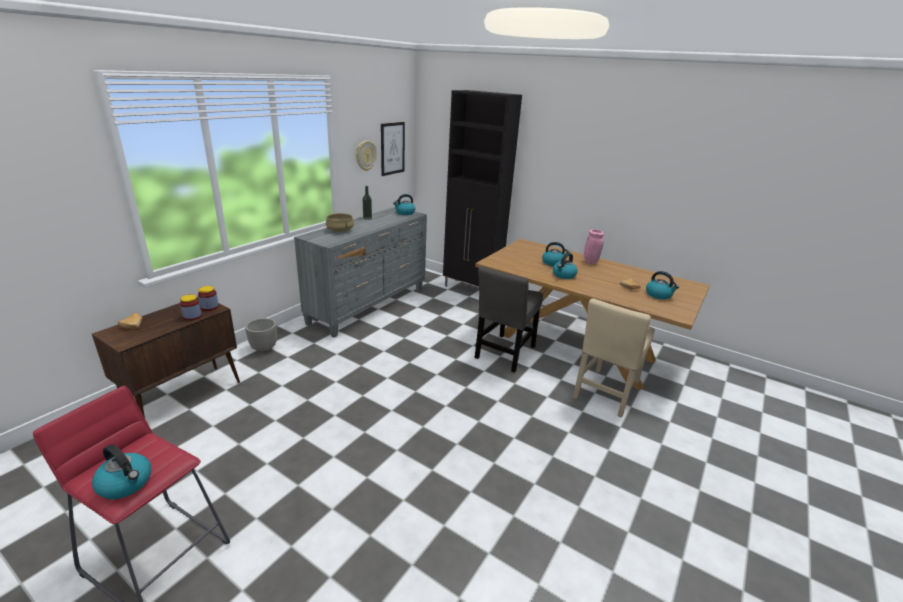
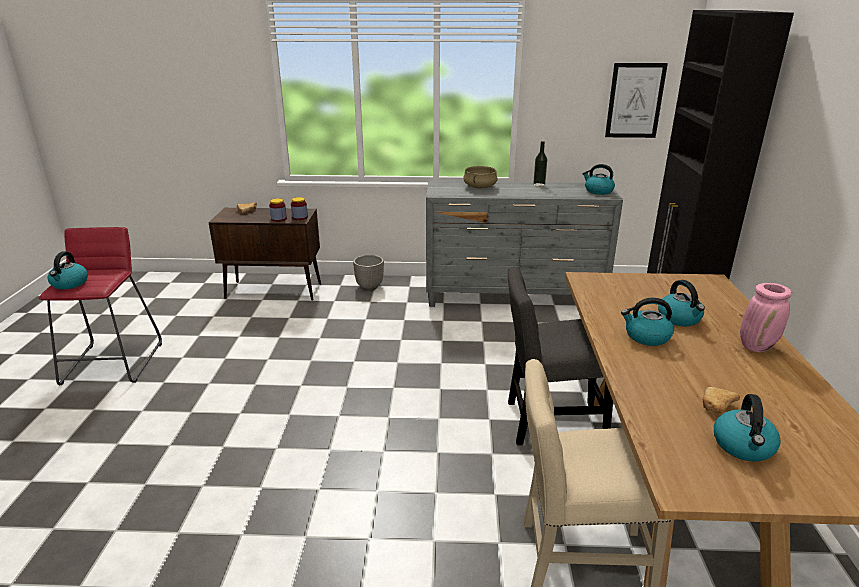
camera: 60 degrees right, 0 degrees up
wall clock [356,140,377,171] -> none

